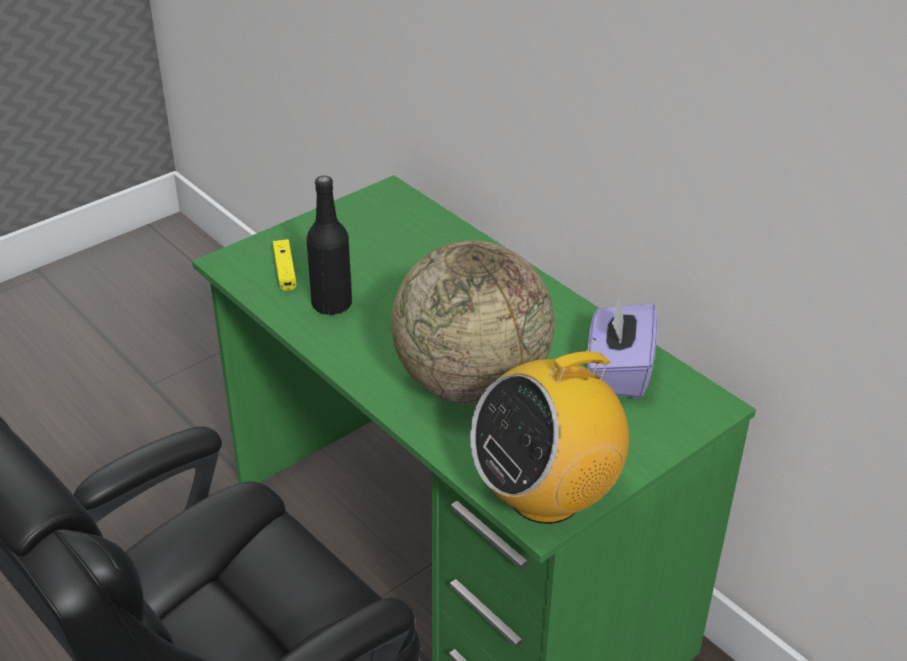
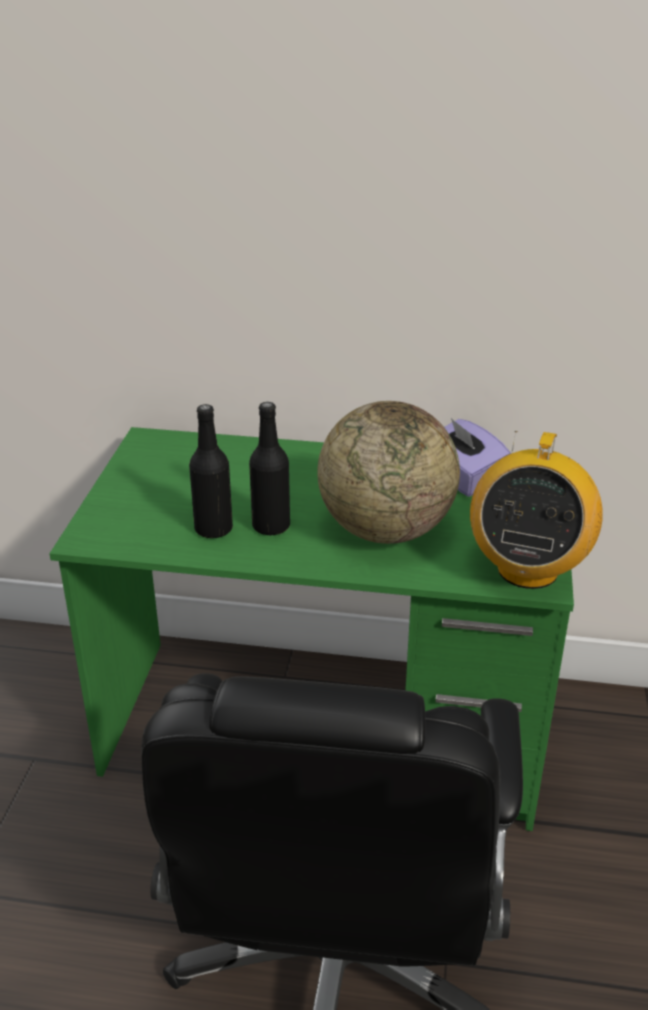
camera: 40 degrees left, 5 degrees down
yellow game controller [273,239,296,291] -> none
none -> black bottle [249,402,290,536]

